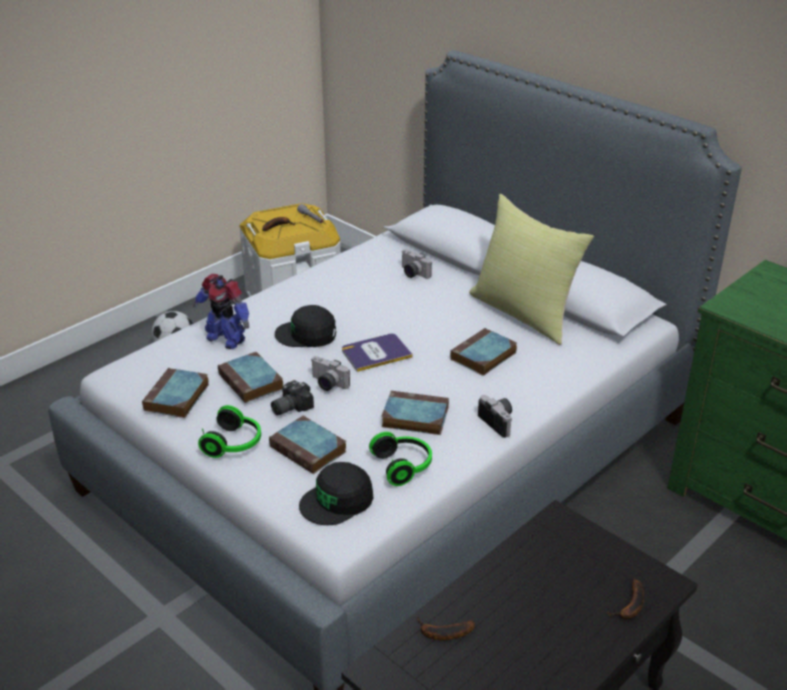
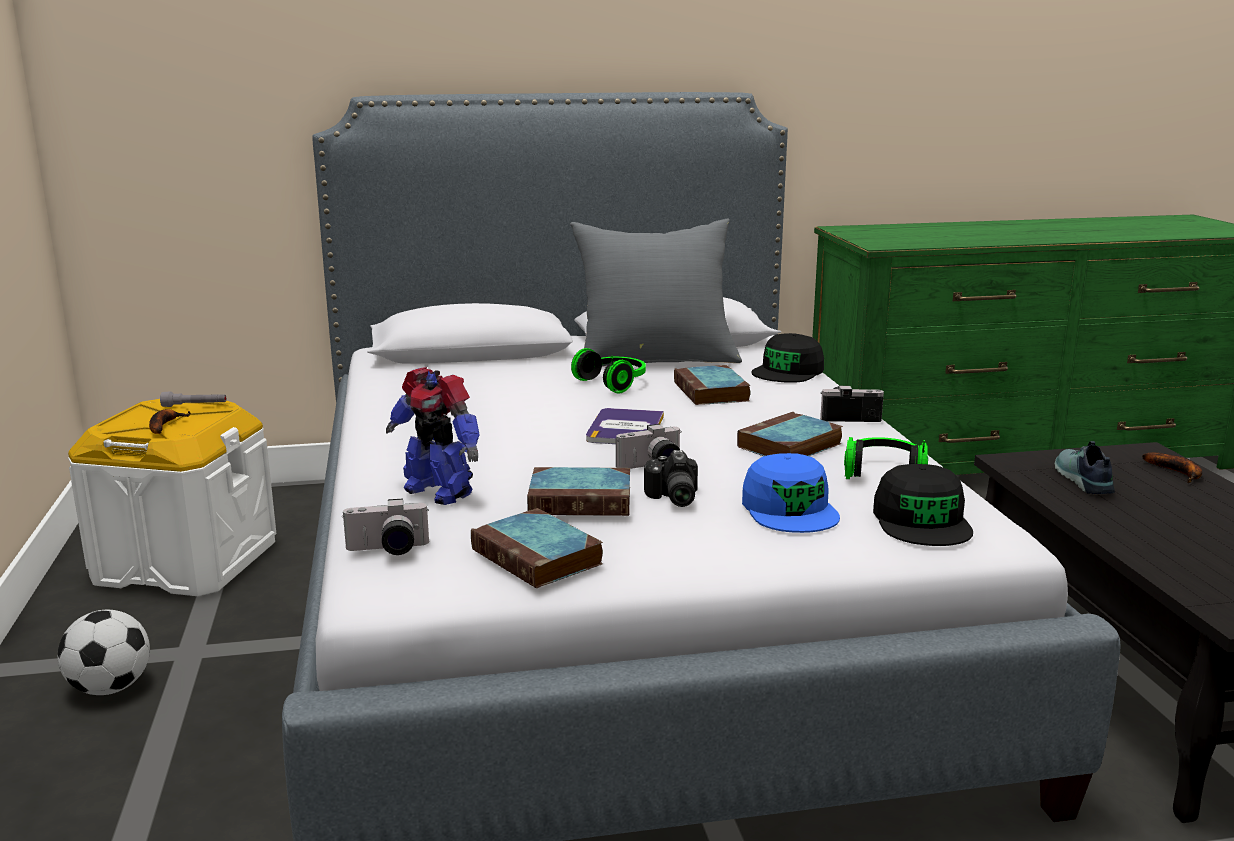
camera: 55 degrees left, 15 degrees down
toy robot [193,274,249,349] -> toy robot turned 60 degrees clockwise [386,367,480,505]
headphones [198,405,261,458] -> headphones moved to [571,348,646,393]
book [269,416,347,474] -> blue cap [742,453,840,533]
black cap [275,305,336,347] -> black cap moved to [752,333,824,383]
camera [402,249,432,279] -> camera moved to [342,498,429,555]
banana [417,616,475,640] -> none
yellow pillow [469,194,594,345] -> grey pillow [570,218,742,367]
none -> shoe [1054,441,1115,494]

